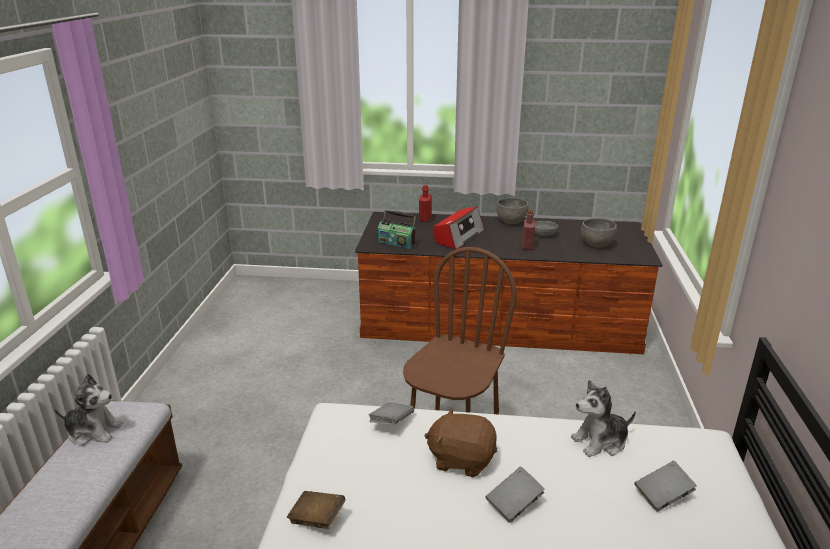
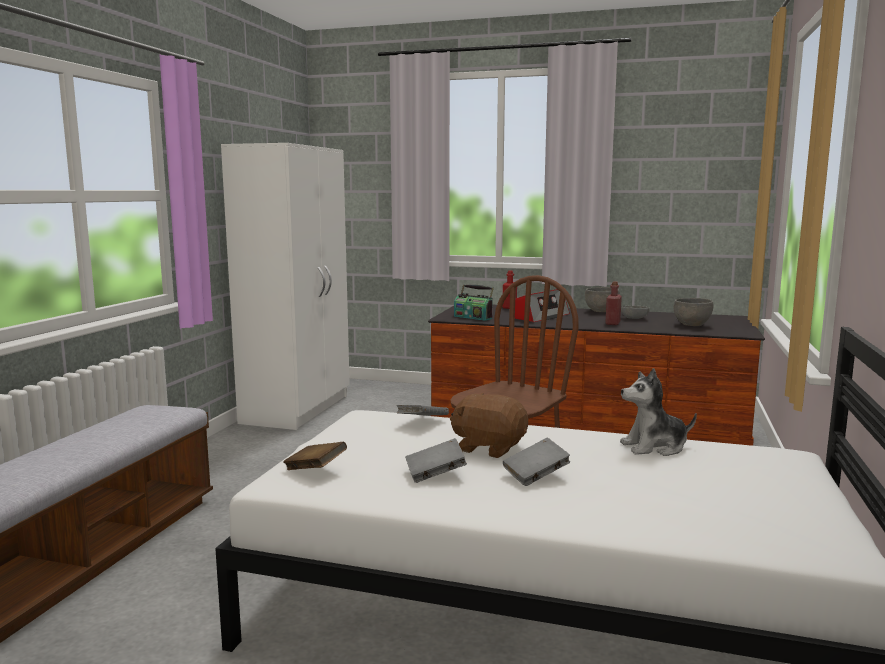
camera: 10 degrees right, 15 degrees down
plush toy [54,374,123,446] -> none
grey book [634,461,697,512] -> grey book moved to [405,438,467,483]
none -> white wardrobe [221,143,350,430]

